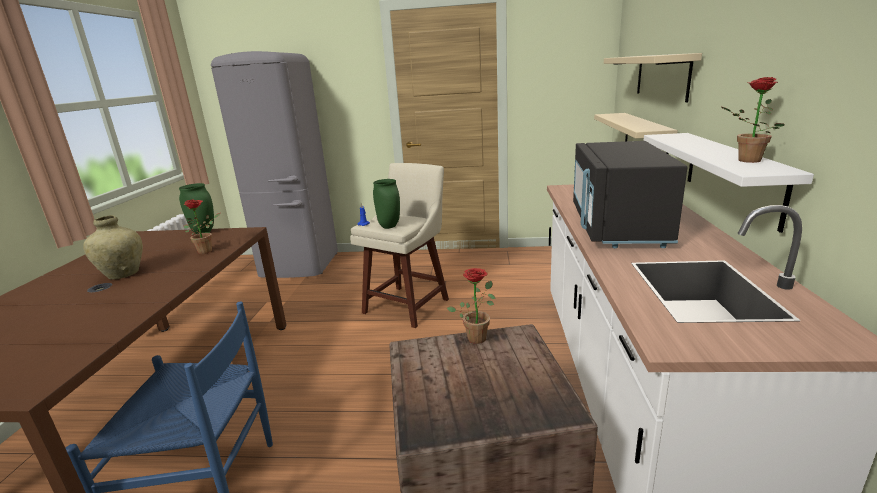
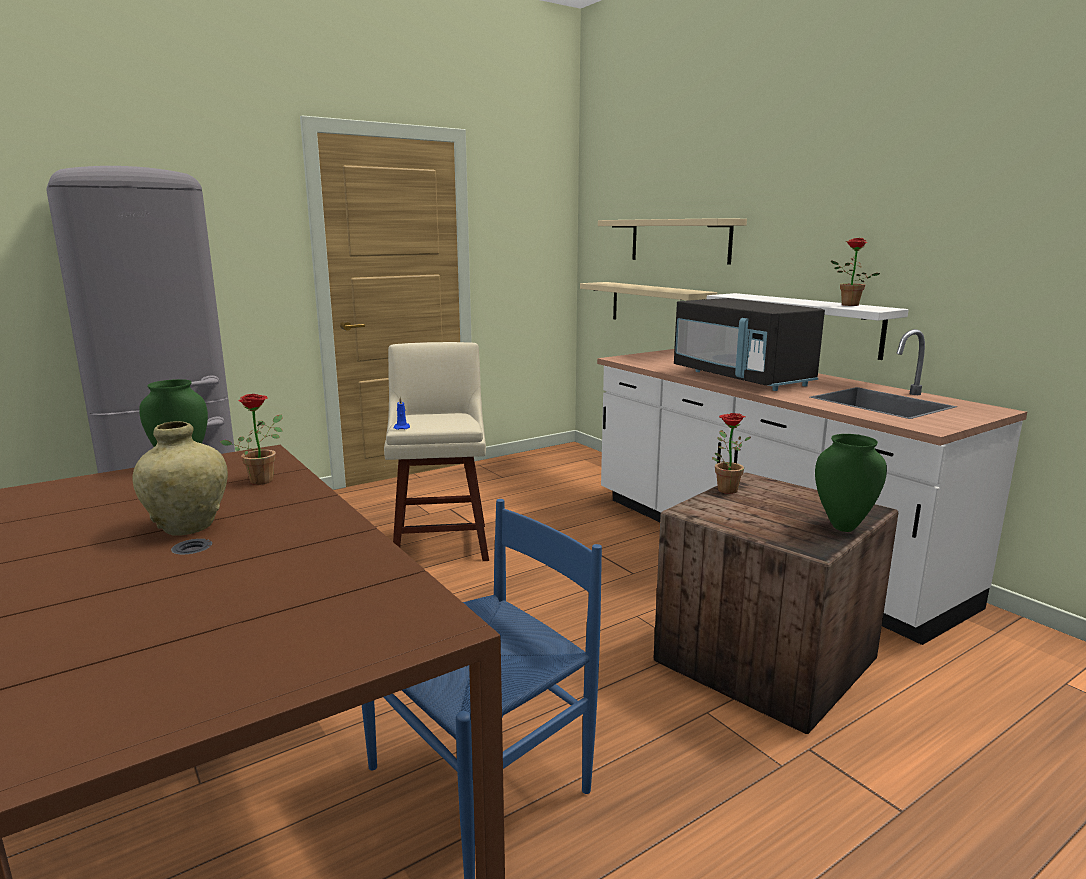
camera: 40 degrees left, 5 degrees down
green vase [373,179,400,229] -> green vase moved to [815,434,887,532]

